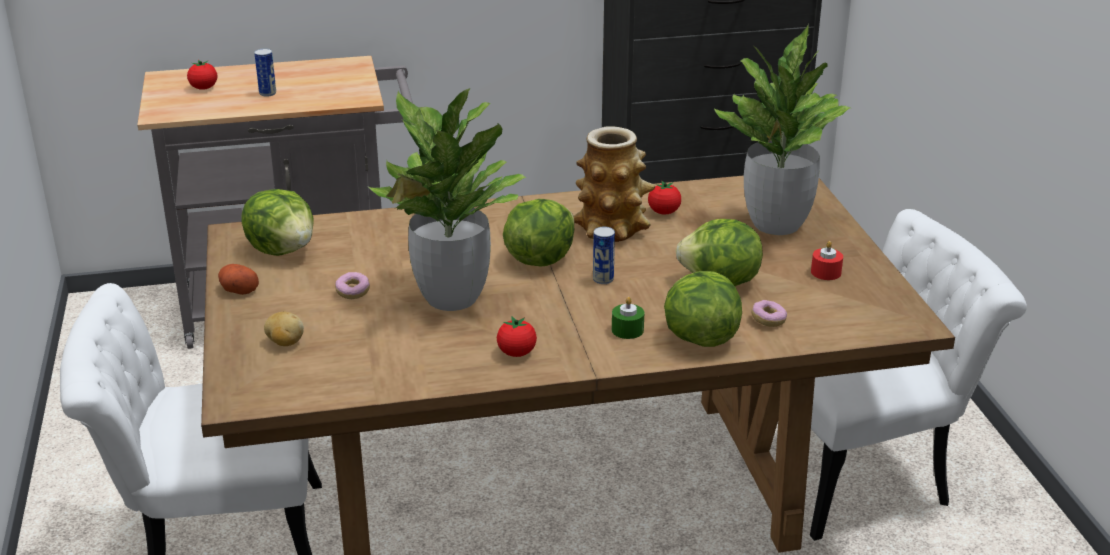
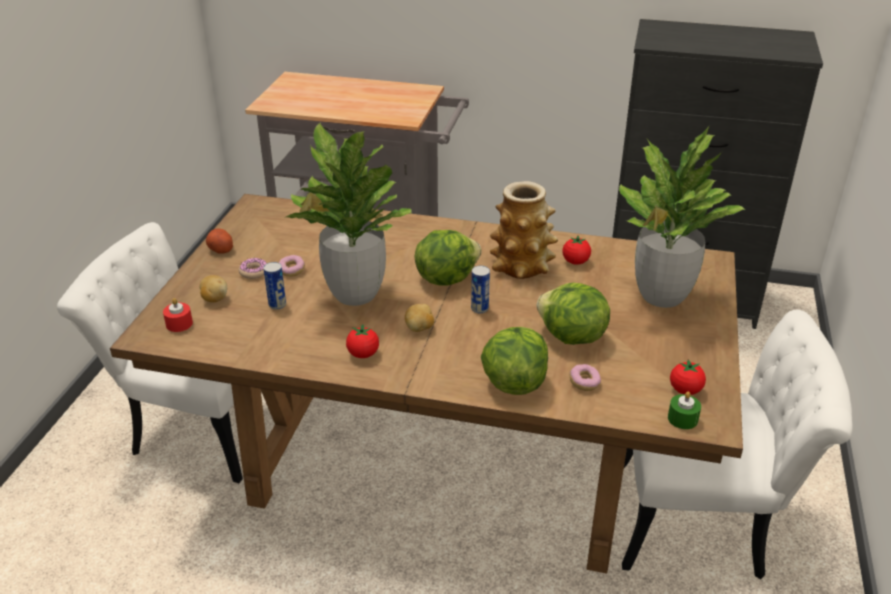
camera: 25 degrees right, 5 degrees up
tomato [187,60,218,90] -> tomato moved to [670,359,706,395]
lettuce [242,189,314,256] -> none
can [254,48,276,97] -> can moved to [263,262,286,310]
green candle [612,297,644,339] -> green candle moved to [668,392,701,429]
red candle [811,241,843,280] -> red candle moved to [163,298,193,332]
none -> donut [239,258,267,279]
none -> potato [405,304,434,332]

